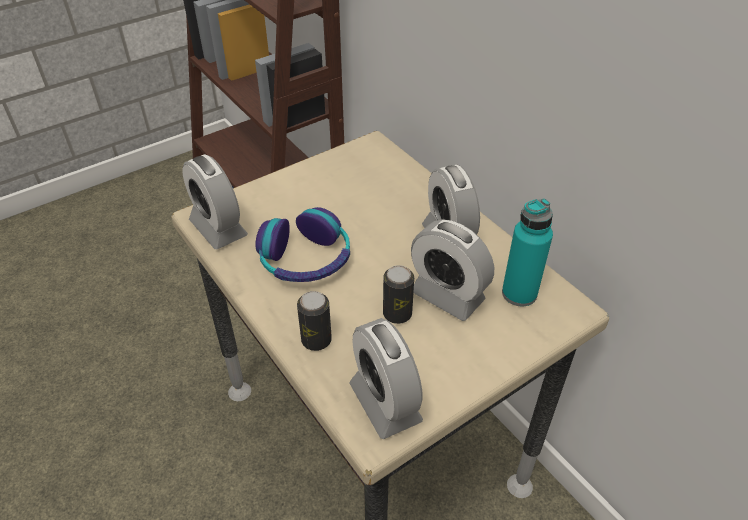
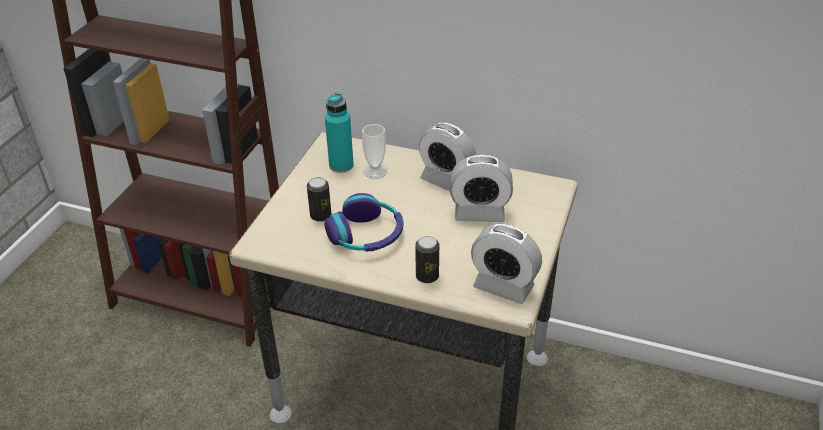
camera: 35 degrees left, 5 degrees down
alarm clock [182,154,248,249] -> none
can [383,265,414,324] -> can moved to [307,177,331,222]
turquoise bottle [502,198,553,306] -> turquoise bottle moved to [325,92,354,173]
none -> cup [362,124,387,179]

